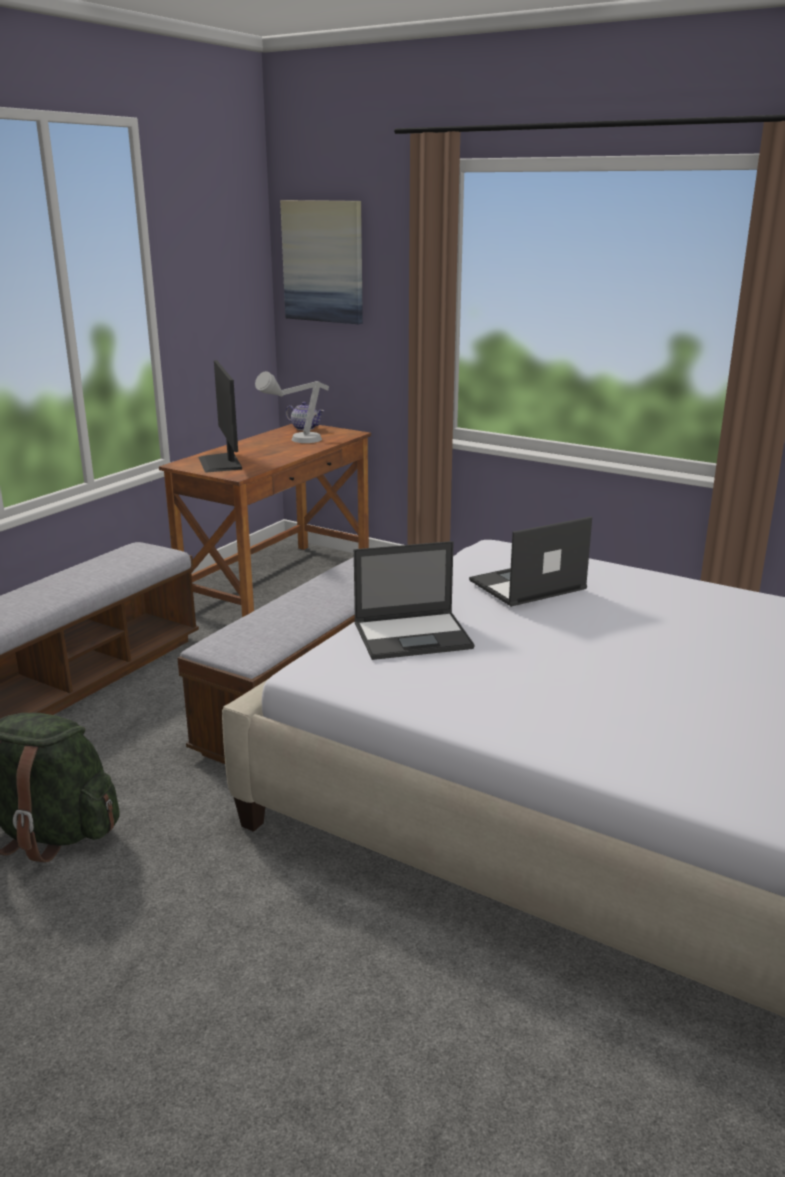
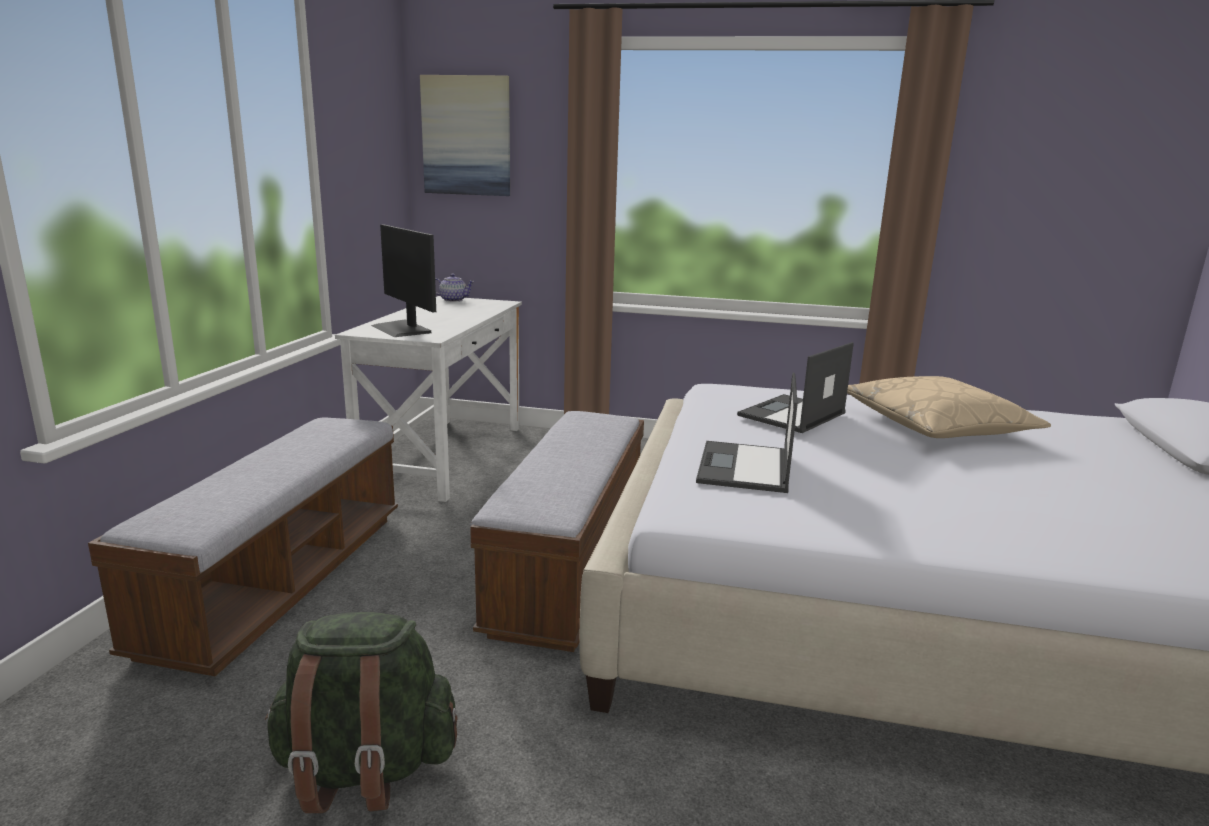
camera: 20 degrees left, 5 degrees down
brown desk [159,424,371,617] -> white desk [335,296,522,502]
grey table lamp [255,371,329,443] -> none
laptop [354,541,475,660] -> laptop turned 135 degrees clockwise [696,373,798,493]
none -> beige pillow [847,376,1051,438]

